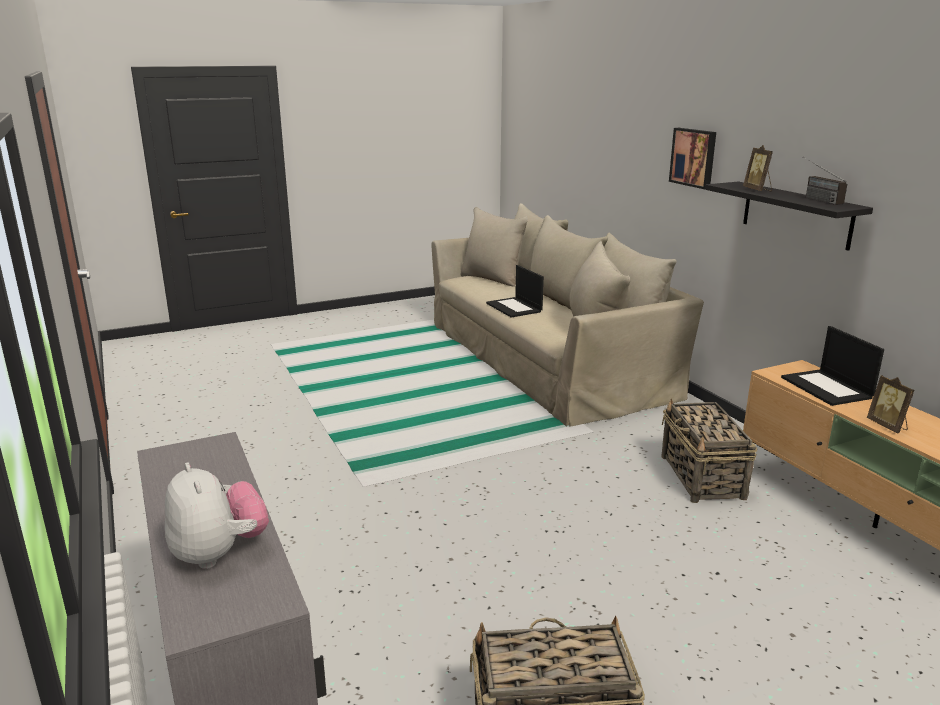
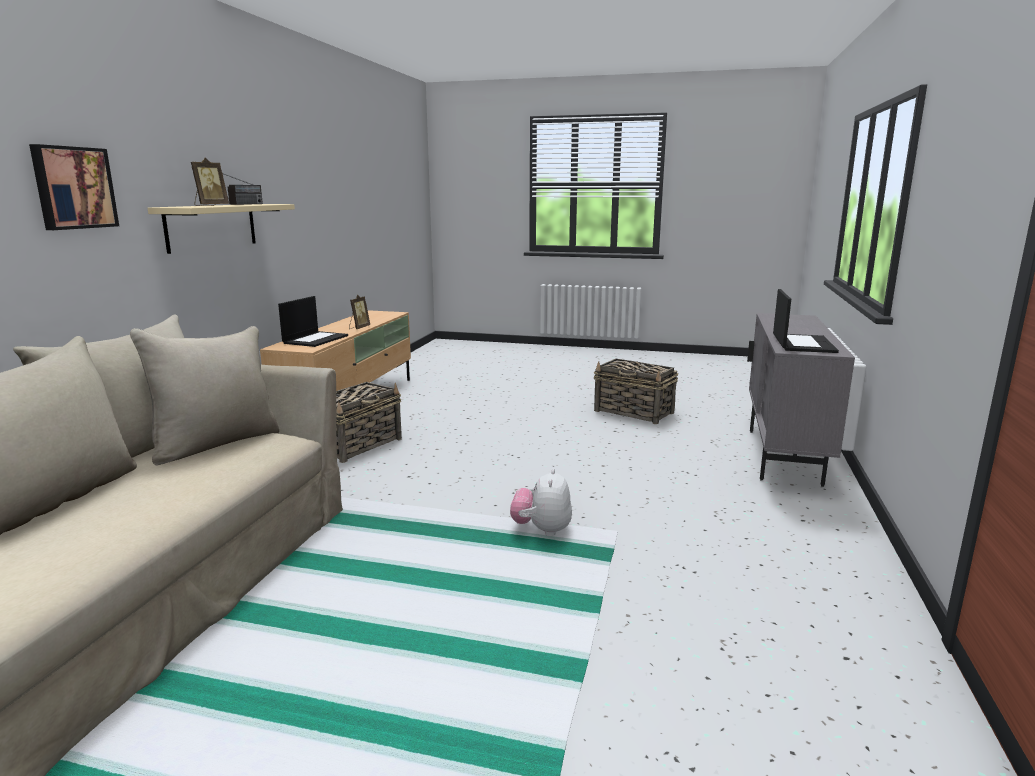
camera: 140 degrees left, 5 degrees down
plush toy [165,462,269,569] -> plush toy moved to [510,469,572,536]
laptop [486,265,544,317] -> laptop moved to [773,289,839,353]
black shelf [705,181,873,251] -> beige shelf [148,204,295,254]

